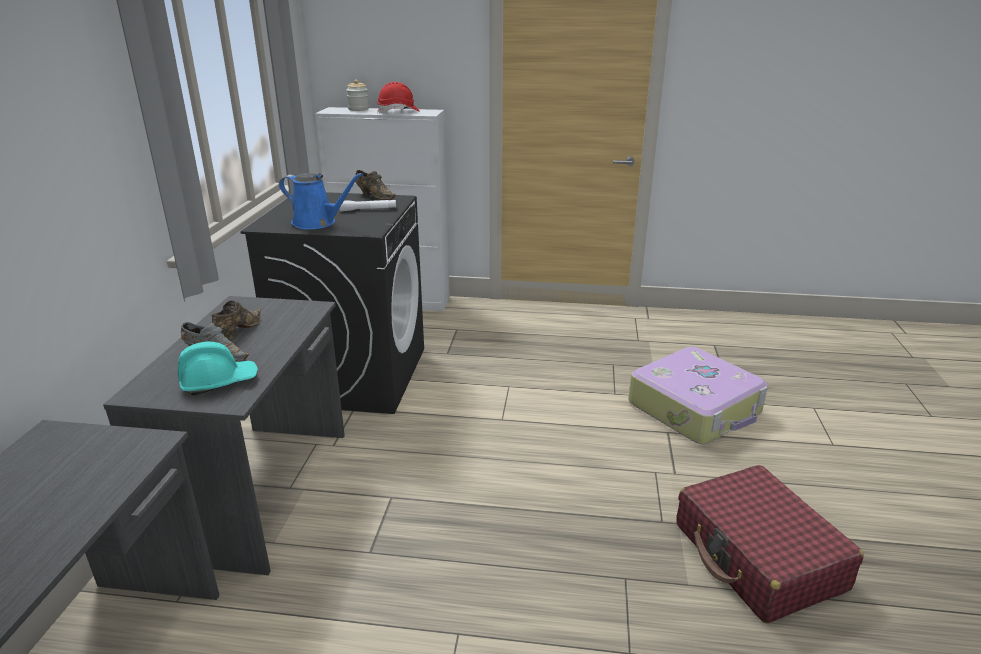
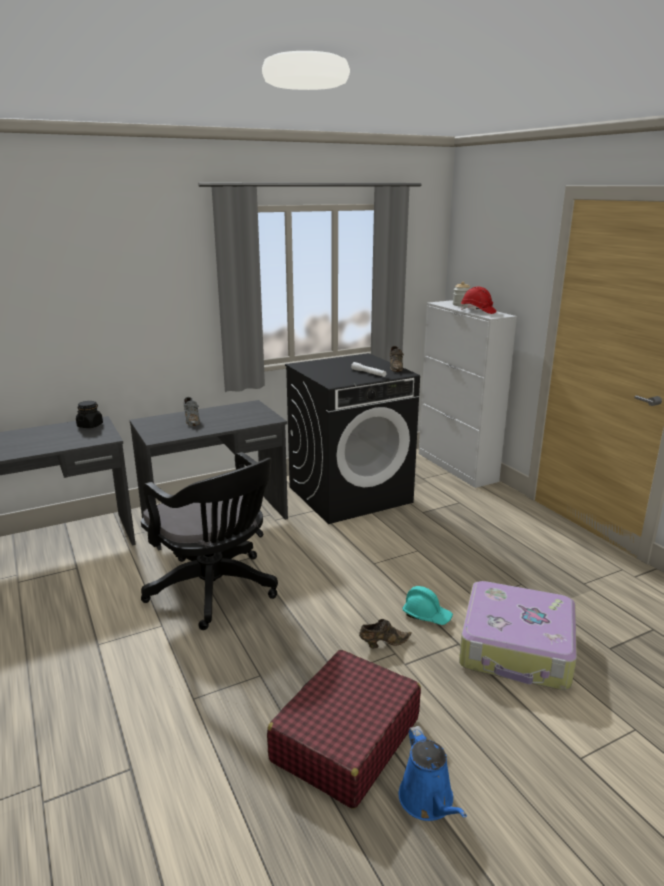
camera: 55 degrees right, 5 degrees down
turquoise hard hat [178,342,258,395] -> turquoise hard hat moved to [403,586,453,625]
brown shoe [212,300,261,340] -> brown shoe moved to [359,619,412,648]
blue watering can [279,173,363,229] -> blue watering can moved to [399,726,467,821]
none -> black jar [76,401,103,428]
none -> black office chair [141,452,278,630]

